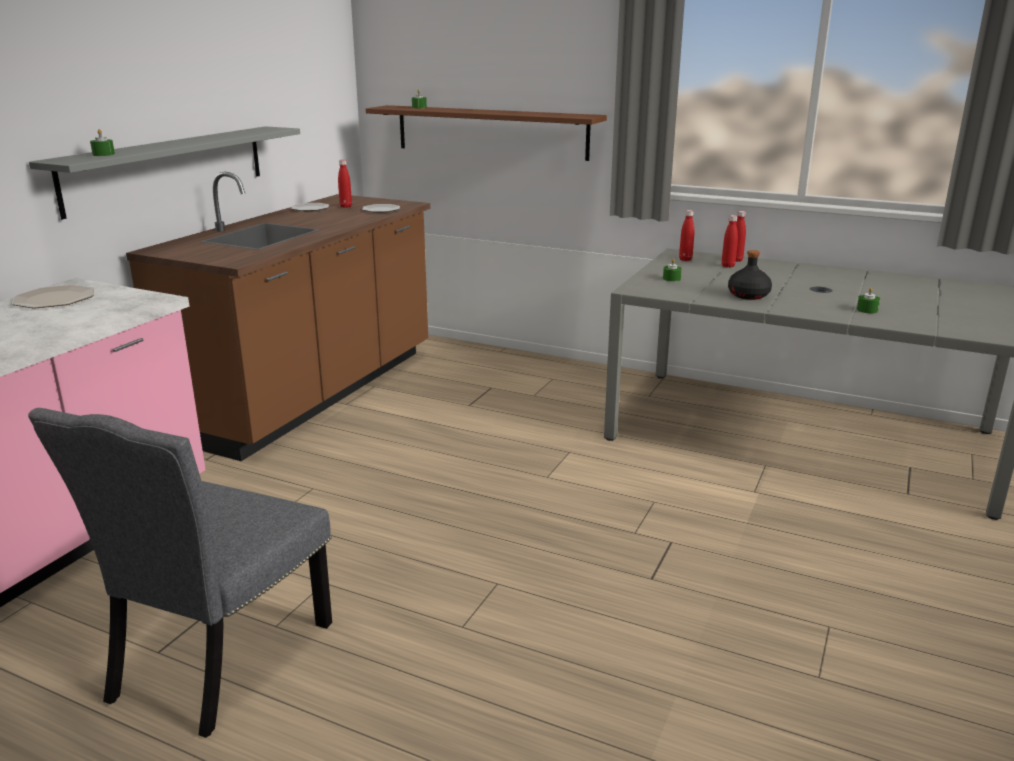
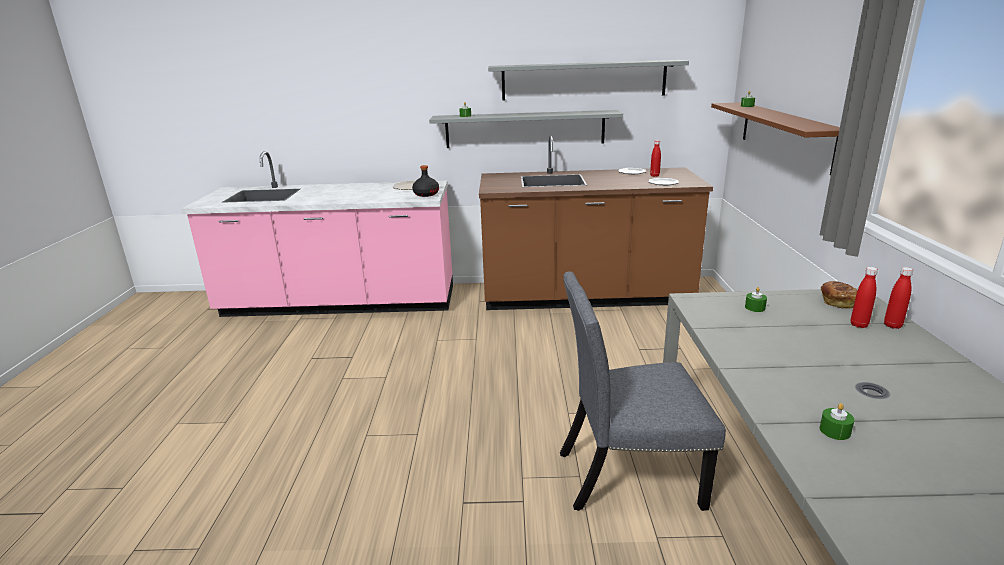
camera: 65 degrees right, 0 degrees up
grey chair [28,408,332,738] -> grey chair moved to [560,272,726,511]
red bottle [679,210,694,261] -> bread [821,281,857,309]
black bottle [728,250,772,300] -> black bottle moved to [412,165,439,197]
none -> grey shelf [488,60,689,101]

